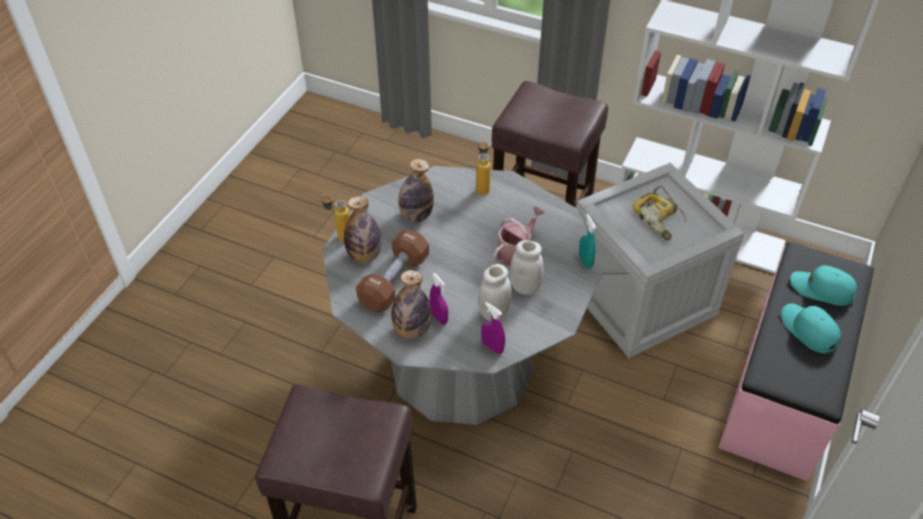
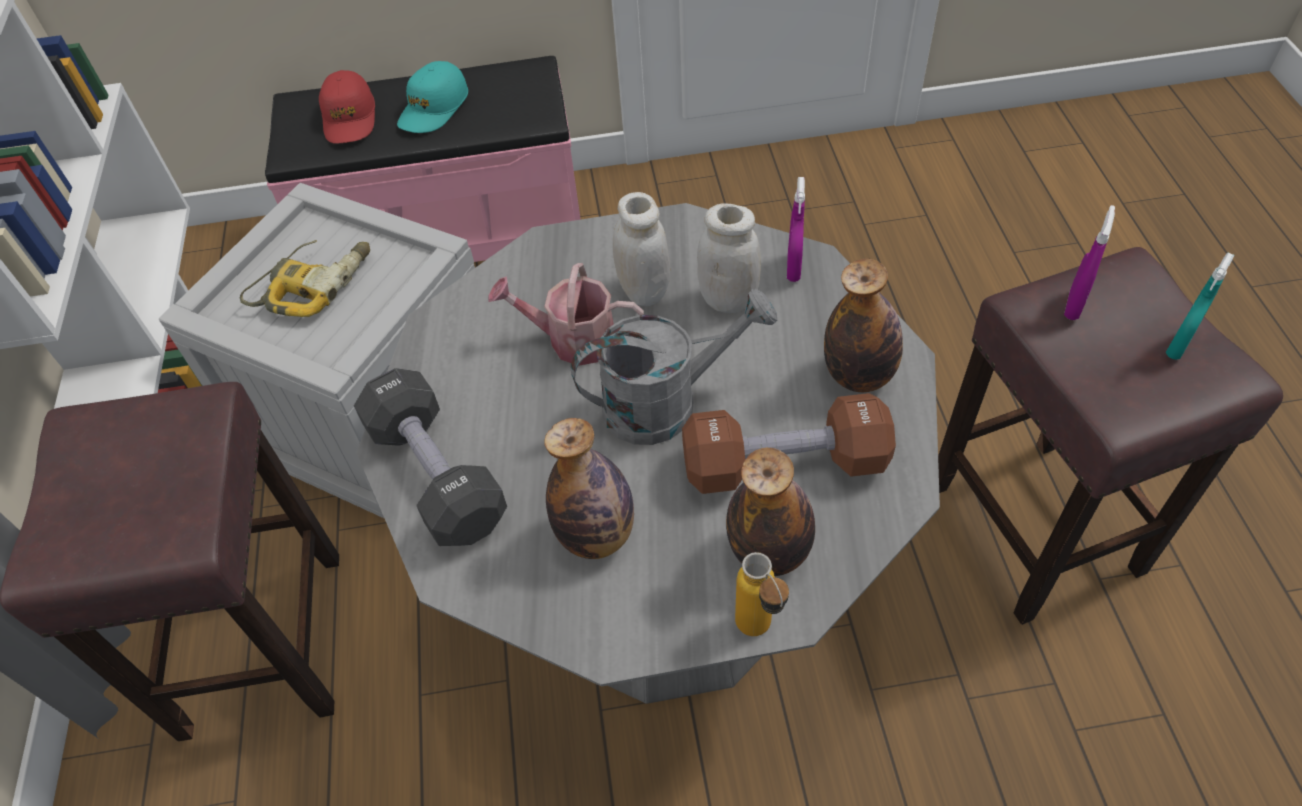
camera: 120 degrees left, 5 degrees up
purple spray bottle [430,273,448,325] -> purple spray bottle moved to [1064,205,1115,320]
bottle [476,139,491,195] -> black dumbbell [354,368,507,546]
turquoise spray bottle [579,214,596,269] -> turquoise spray bottle moved to [1165,252,1234,360]
turquoise cap [790,266,857,306] -> red cap [319,70,375,144]
none -> grey watering can [571,289,777,445]

